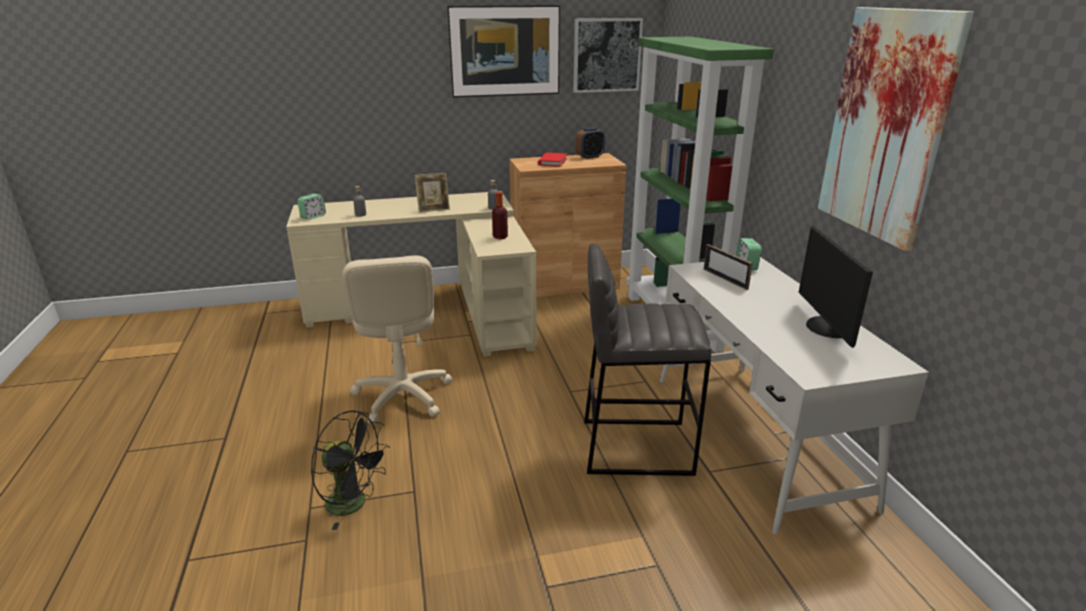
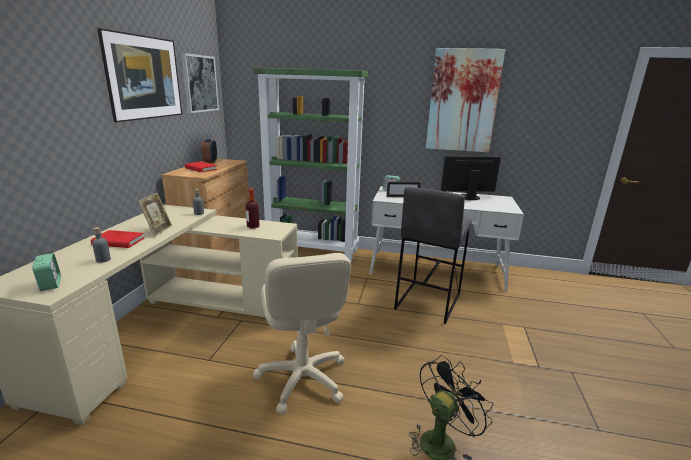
camera: 65 degrees left, 5 degrees down
beige office chair [342,256,453,424] -> beige office chair turned 60 degrees clockwise [253,253,351,415]
monitor [799,226,873,348] -> monitor turned 150 degrees clockwise [441,156,501,200]
none -> red book [91,230,144,248]

